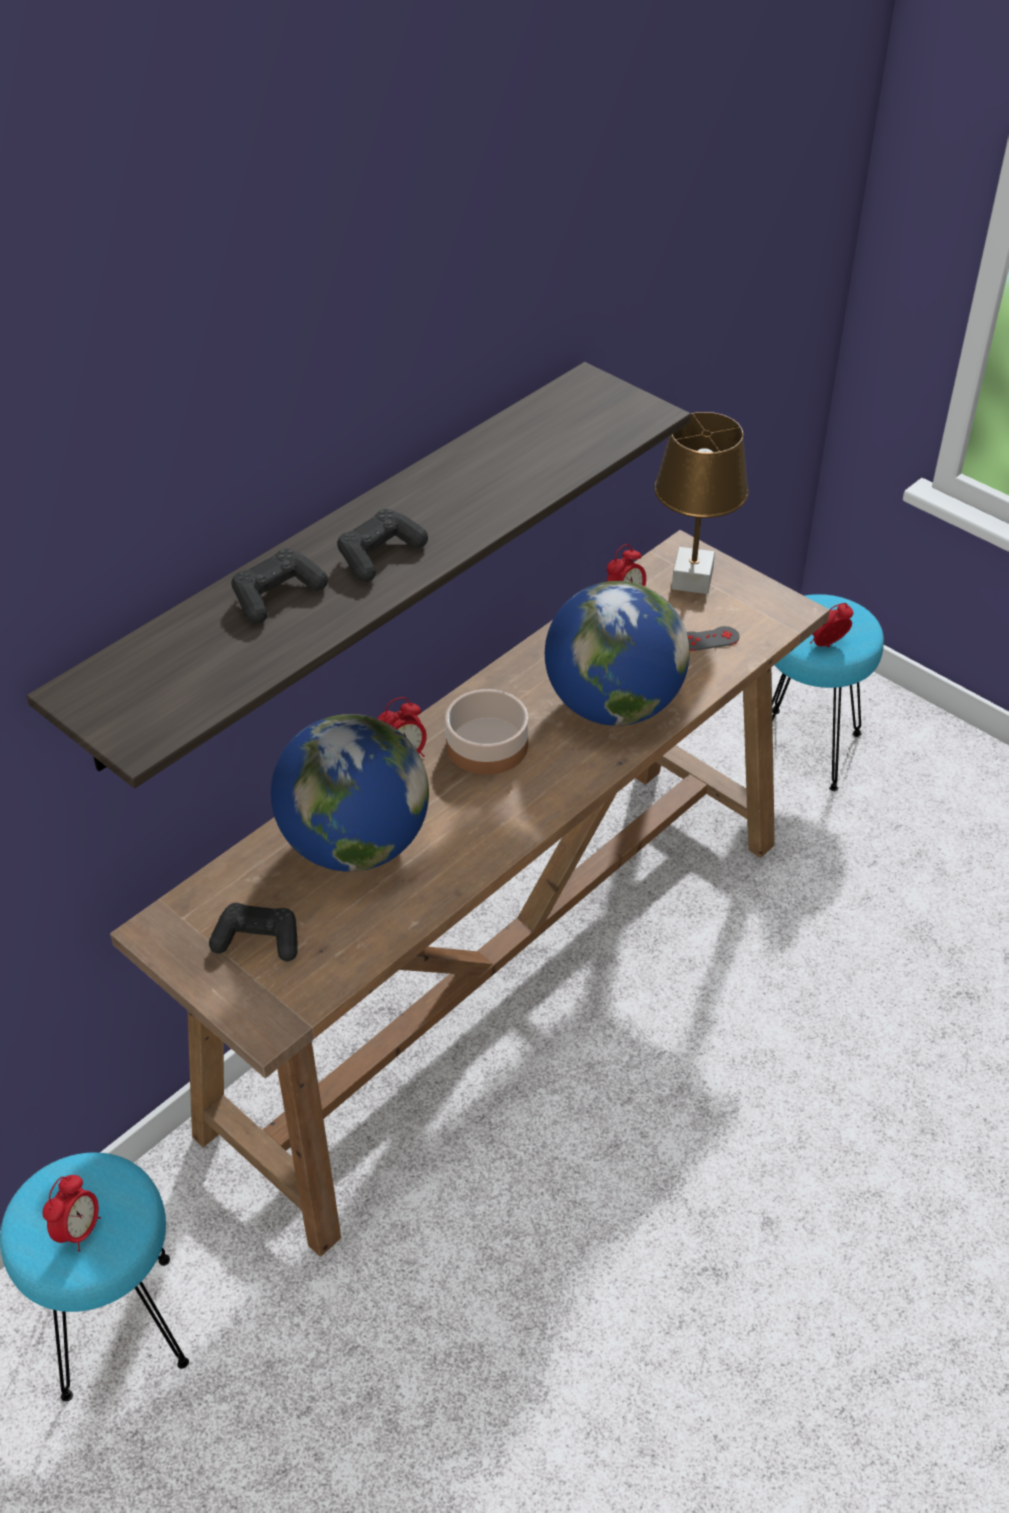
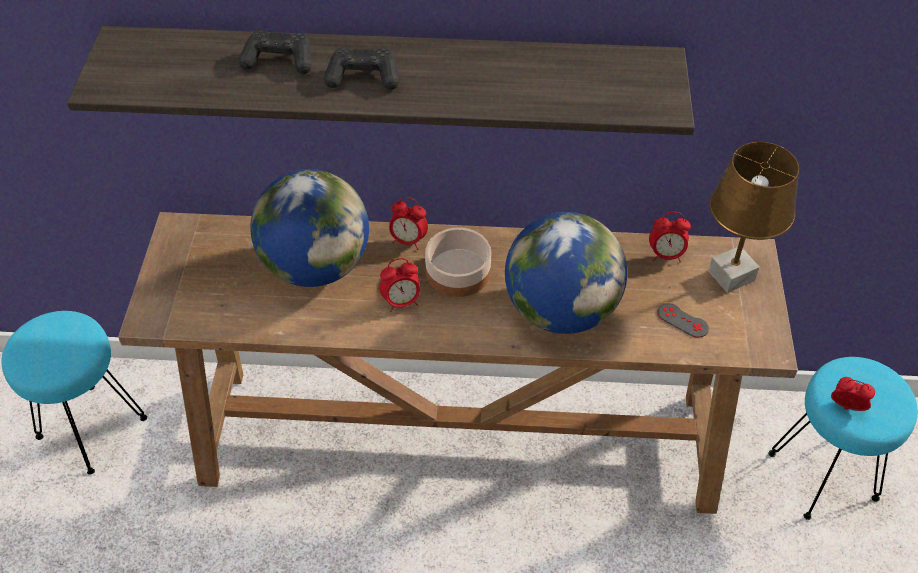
camera: 50 degrees right, 5 degrees up
alarm clock [43,1175,101,1252] -> alarm clock moved to [379,258,420,312]
black game controller [209,903,297,961] -> none

